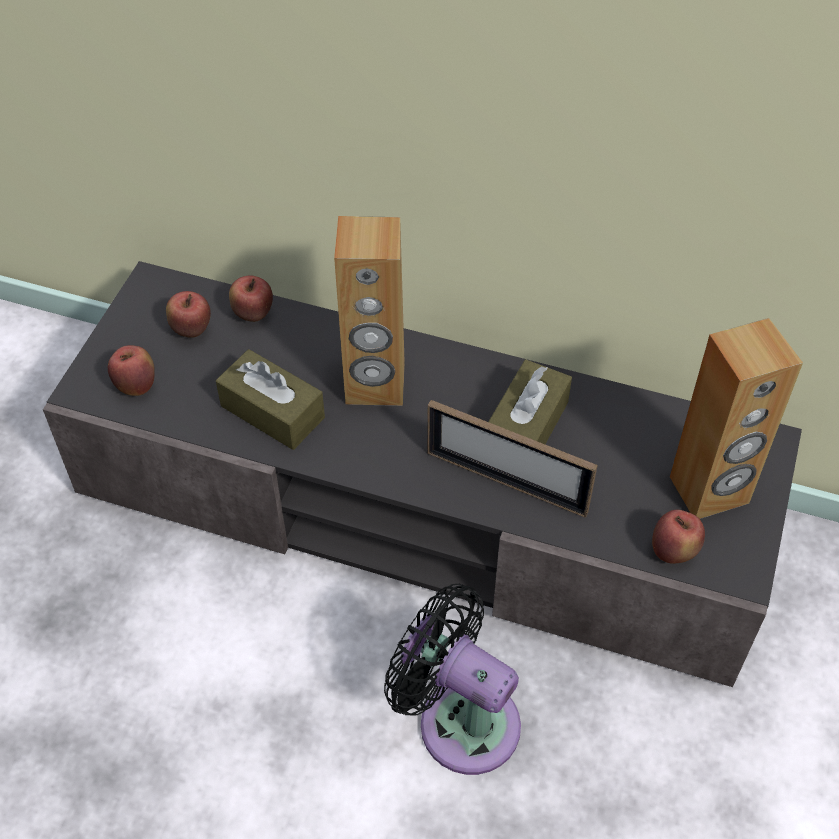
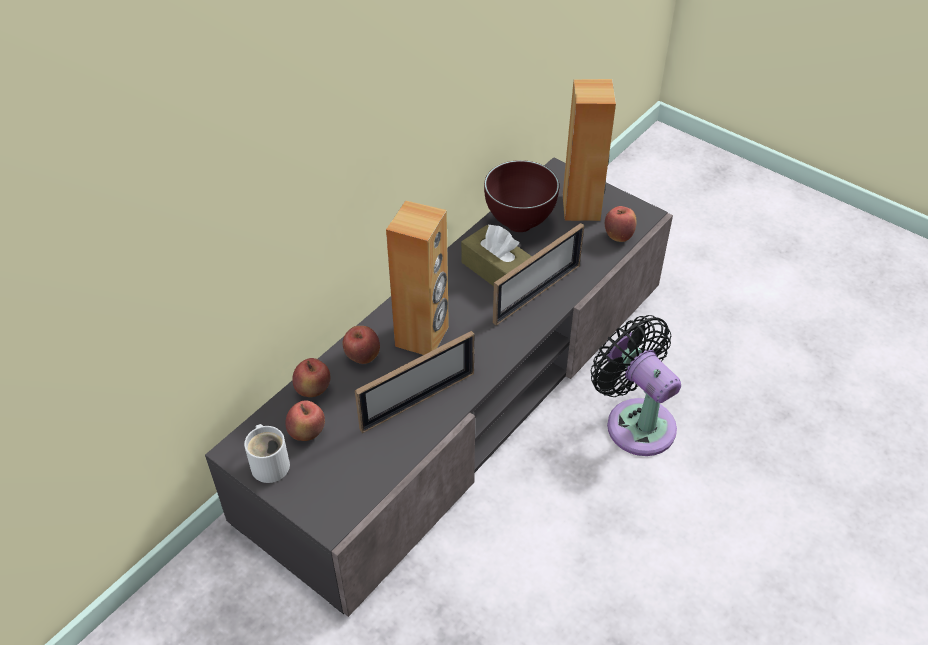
camera: 70 degrees left, 5 degrees down
apple [108,345,155,396] -> apple moved to [343,326,380,364]
brown tissue box [216,349,325,450] -> picture frame [355,331,474,433]
black fan [384,584,521,775] -> black fan turned 90 degrees clockwise [591,315,681,456]
none -> white mug [244,424,290,483]
none -> brown bowl [484,160,559,232]

